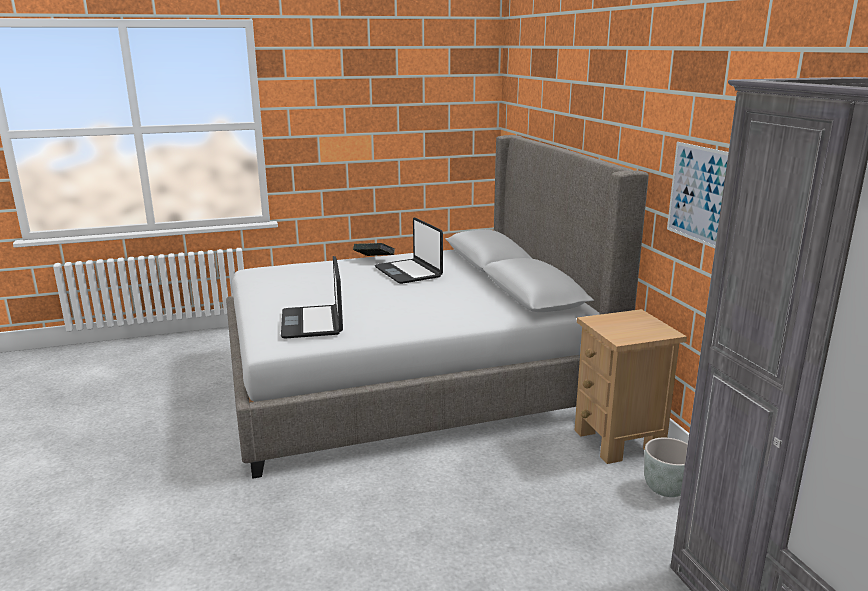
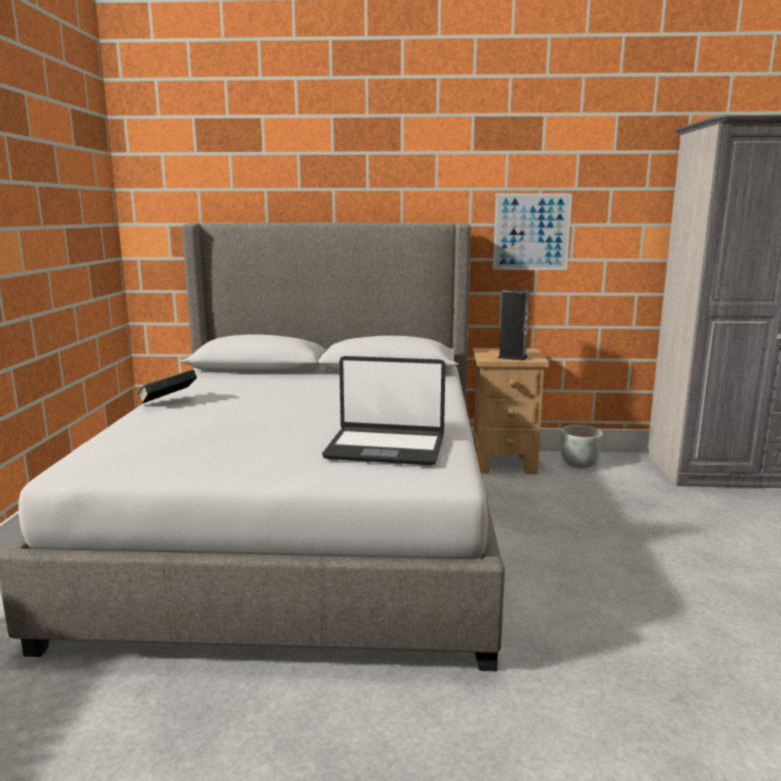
camera: 70 degrees left, 5 degrees down
laptop [375,217,443,284] -> none
none -> speaker [498,289,529,361]

